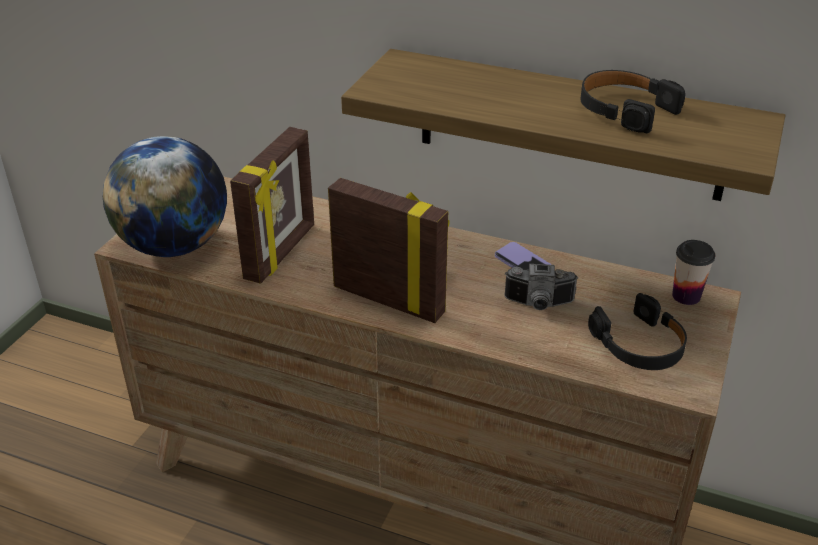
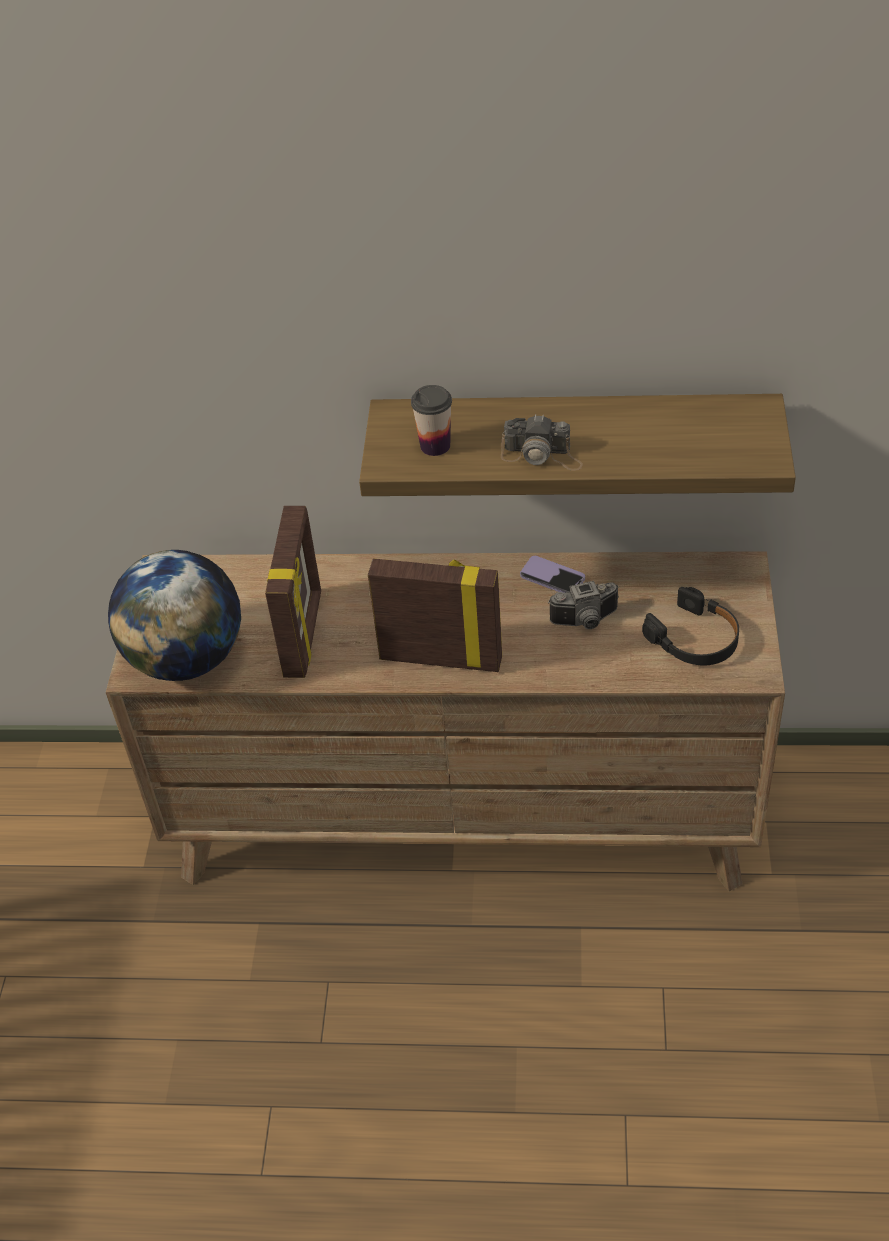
camera: 15 degrees left, 10 degrees up
black headphones [580,70,686,133] -> none
cup [672,240,715,305] -> cup moved to [411,385,452,456]
none -> camera [501,414,583,471]

